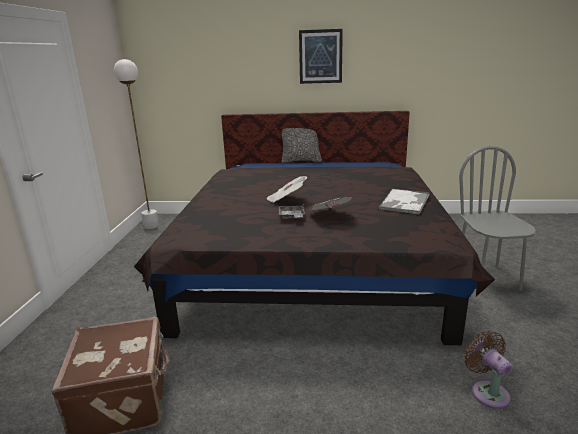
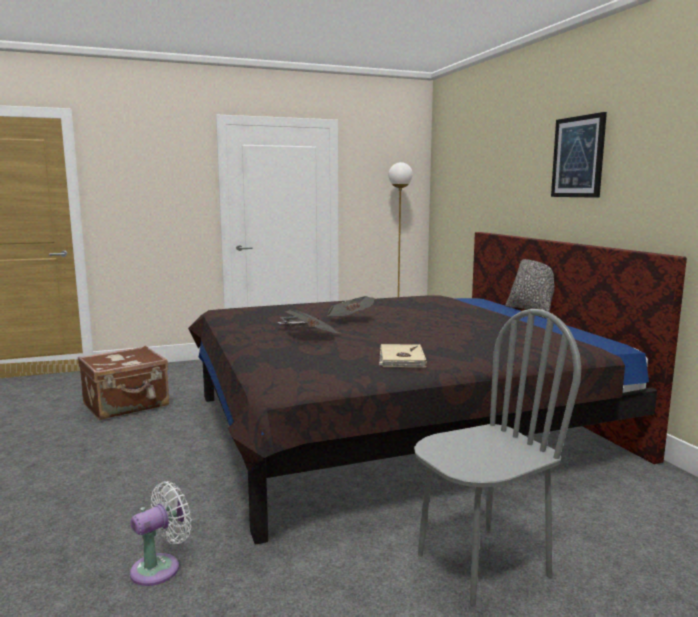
camera: 65 degrees right, 10 degrees down
tray [378,189,430,215] -> beige book [379,344,427,368]
brown fan [464,331,512,409] -> white fan [130,481,192,586]

